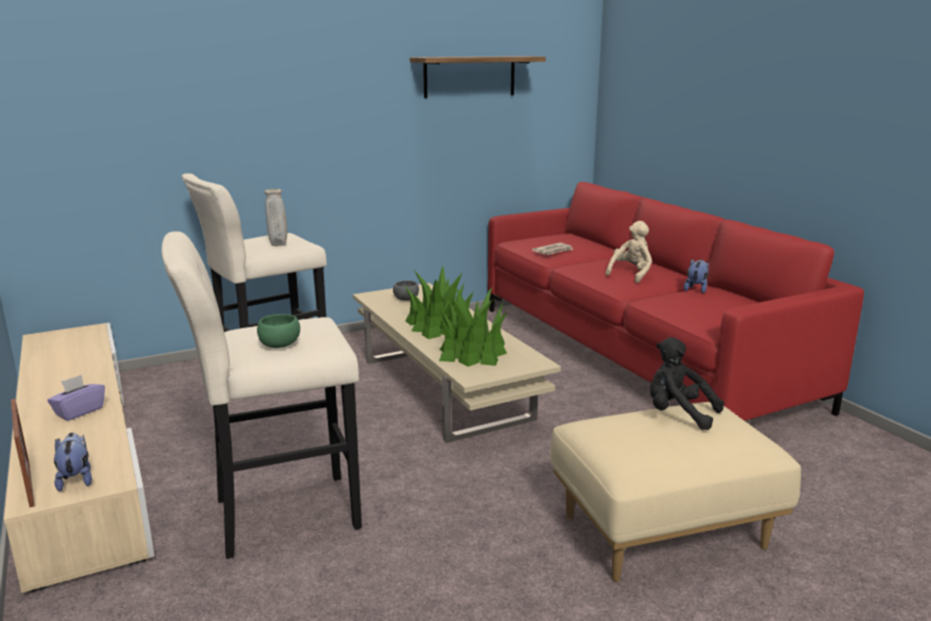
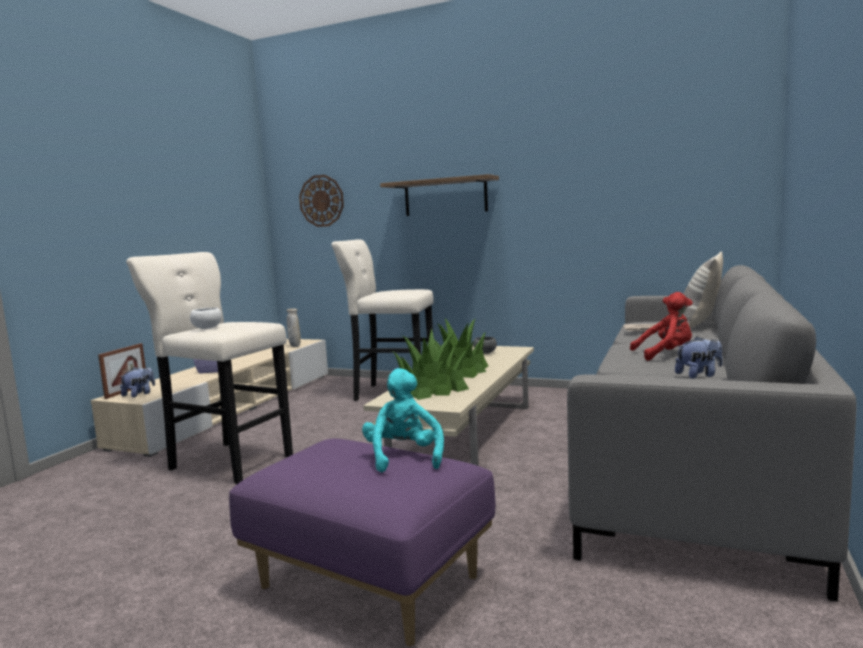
camera: 50 degrees right, 10 degrees down
green bowl [257,314,300,348] -> white bowl [190,308,221,329]
beige vase [264,189,287,246] -> beige vase moved to [286,309,301,347]
shelf [410,56,546,98] -> shelf moved to [380,174,499,216]
red sofa [488,182,864,422] -> grey sofa [567,265,857,601]
beige ottoman [550,402,801,582] -> purple ottoman [229,438,496,647]
beige plush toy [606,221,652,283] -> red plush toy [630,292,693,361]
black plush toy [650,337,724,430] -> turquoise plush toy [362,368,444,472]
none -> wall clock [299,175,344,227]
none -> pillow [684,252,723,329]

